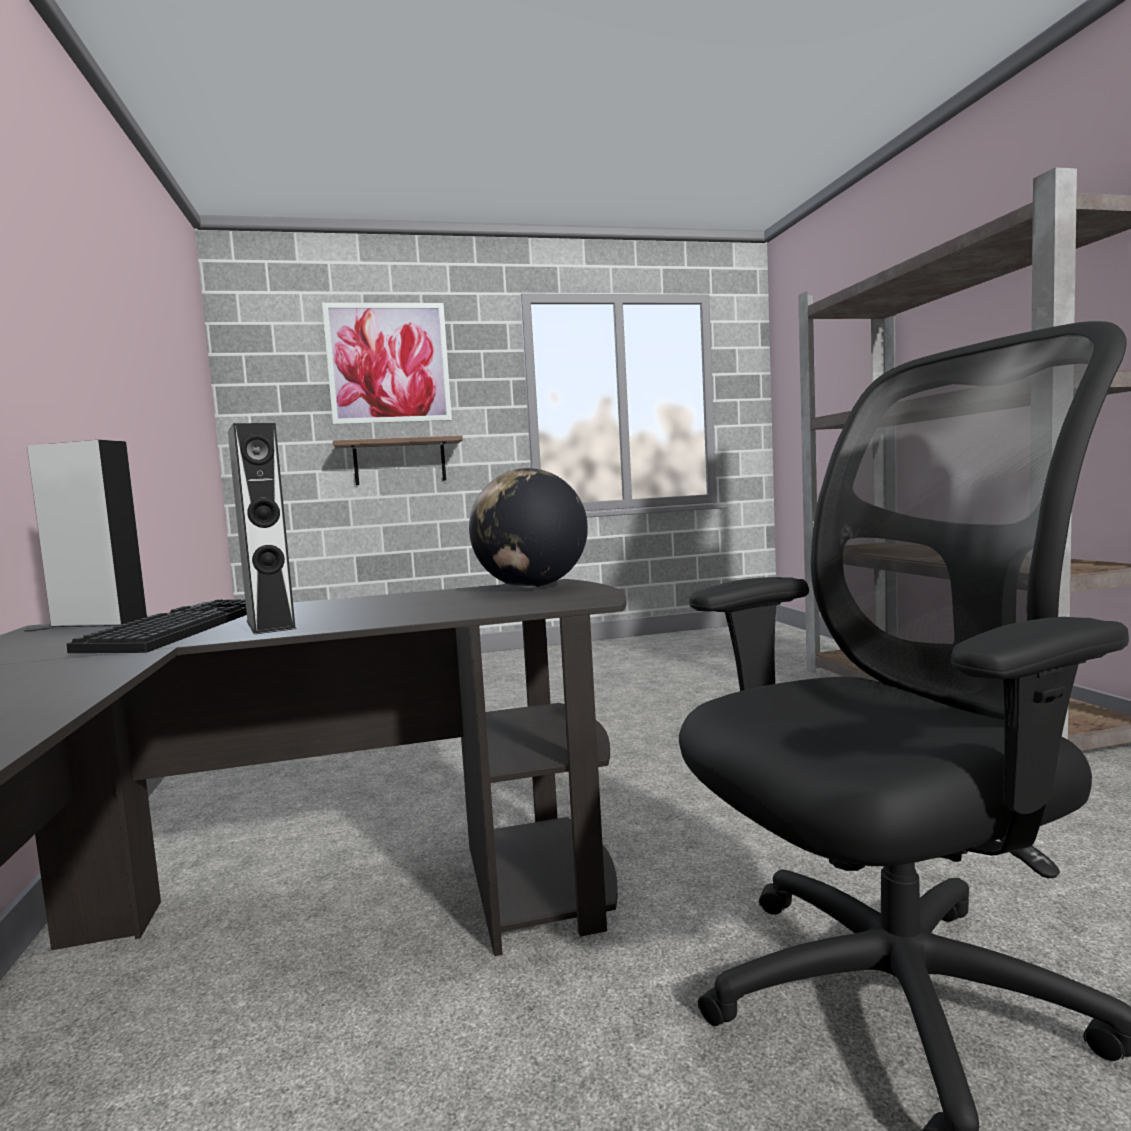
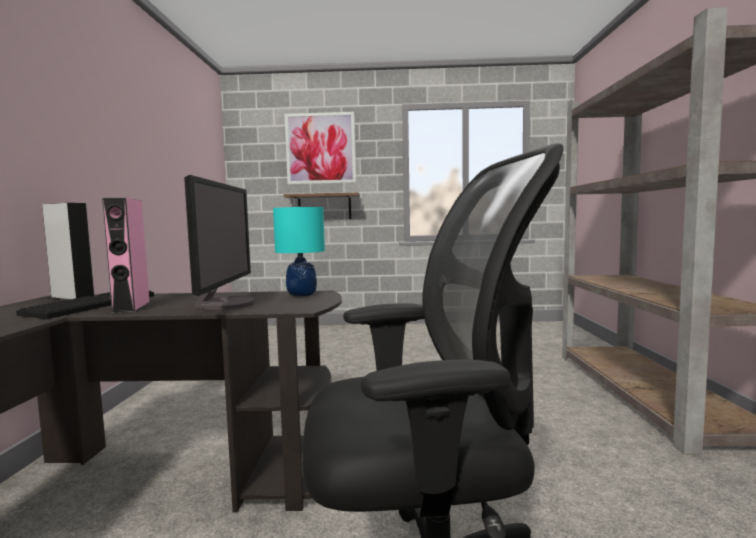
camera: 15 degrees right, 0 degrees up
grey speaker [228,423,296,635] -> pink speaker [102,198,150,313]
globe [469,468,588,588] -> turquoise table lamp [273,206,325,296]
none -> monitor [184,175,255,310]

